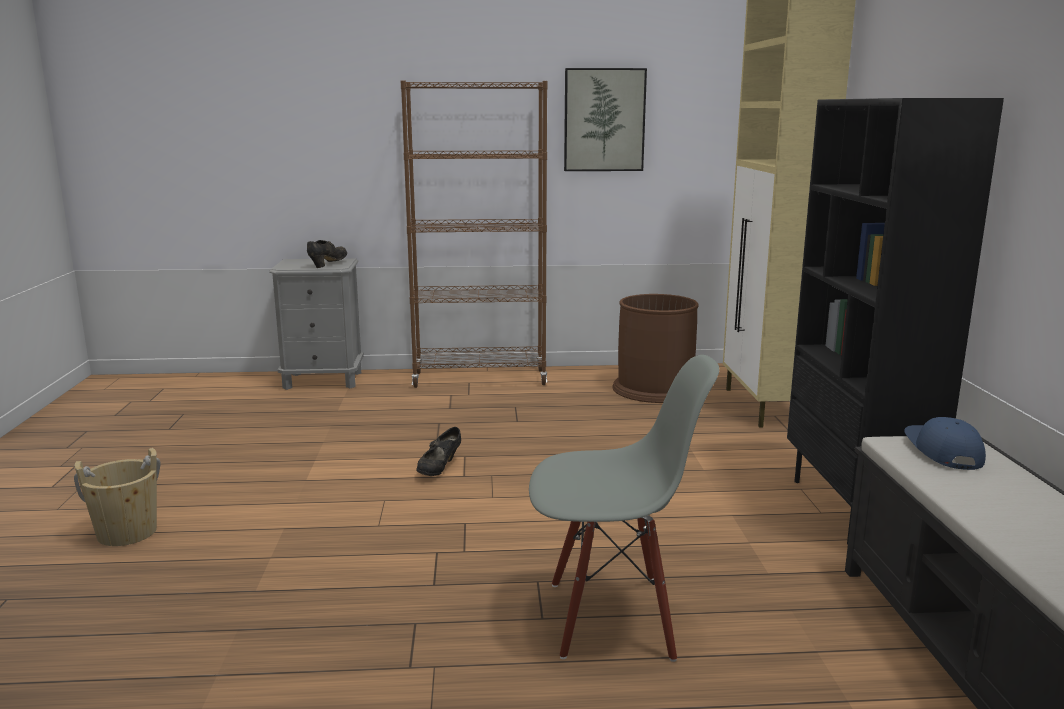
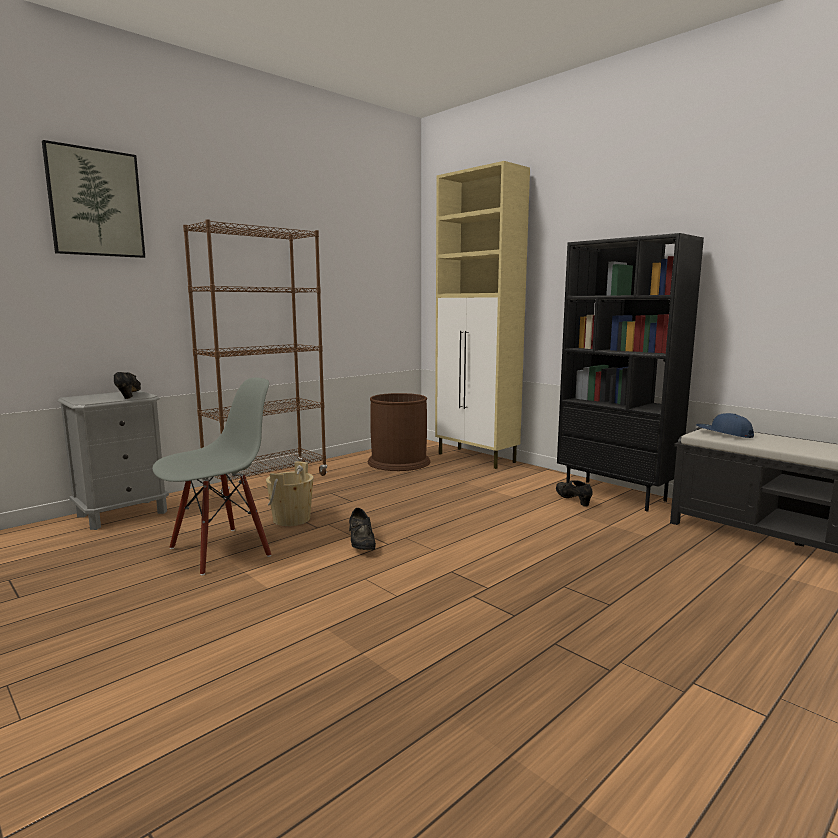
camera: 40 degrees left, 5 degrees down
beige bucket [74,448,161,546] -> beige bucket moved to [266,461,314,526]
grey chair [529,355,719,662] -> grey chair moved to [153,377,271,576]
picture [564,68,647,171] -> picture moved to [42,140,145,258]
none -> black shoe [556,480,593,507]

